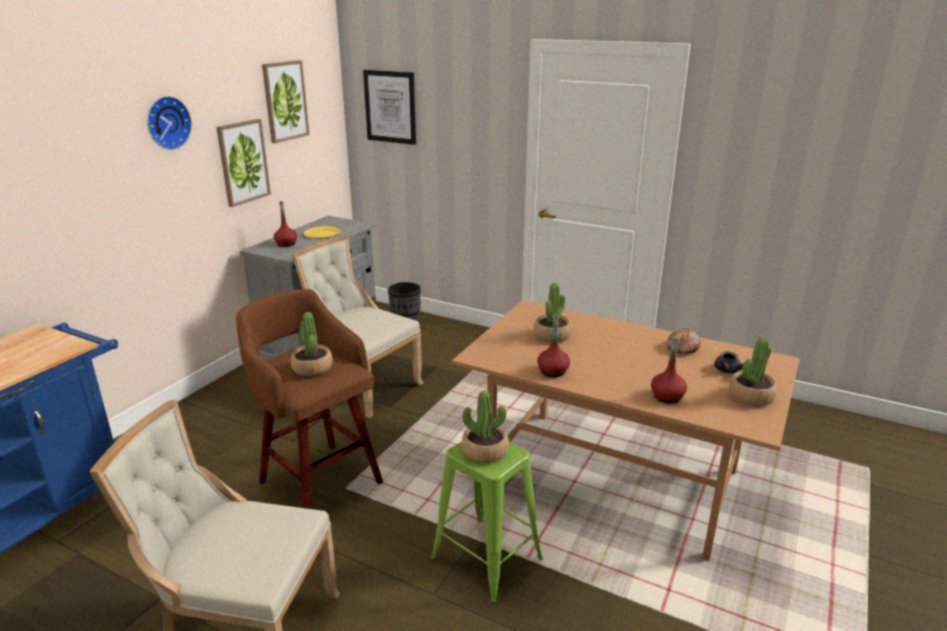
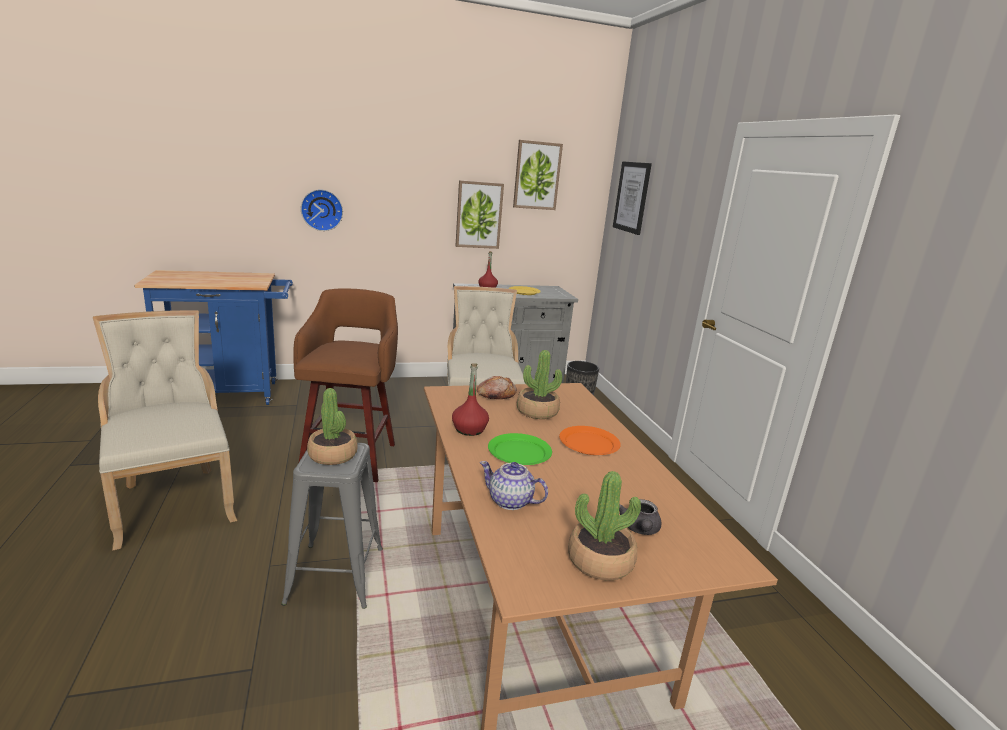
camera: 45 degrees right, 5 degrees down
wall clock [147,96,192,150] -> wall clock moved to [301,189,343,231]
potted plant [291,312,333,376] -> none
green stool [430,441,543,604] -> grey stool [281,443,383,609]
red bottle [651,336,687,403] -> teapot [480,461,548,510]
bread [667,328,700,354] -> bread moved to [477,376,517,399]
none -> green plate [488,433,552,465]
none -> orange plate [559,426,621,455]

